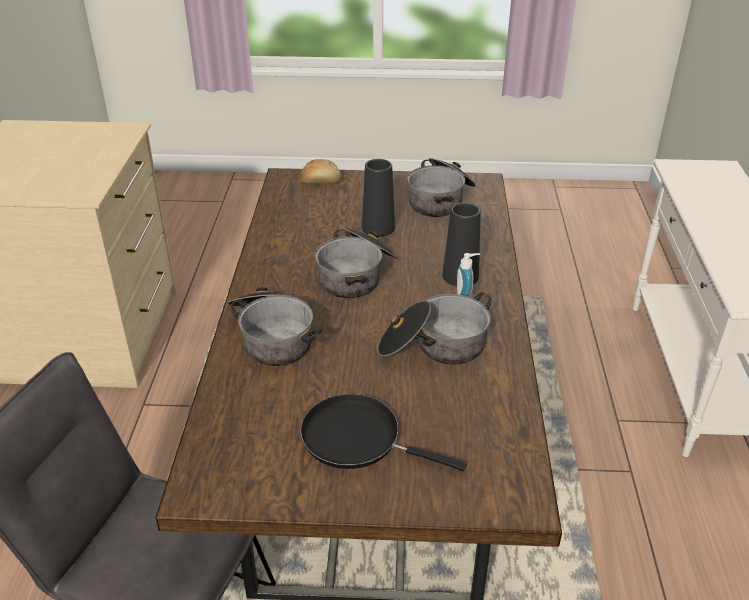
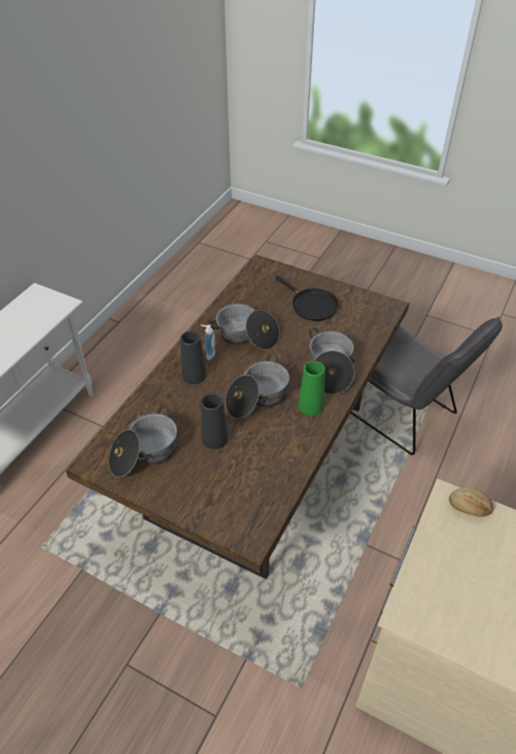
camera: 155 degrees left, 10 degrees up
bread [299,159,341,184] -> bread moved to [449,487,494,517]
none -> green vase [298,361,325,416]

